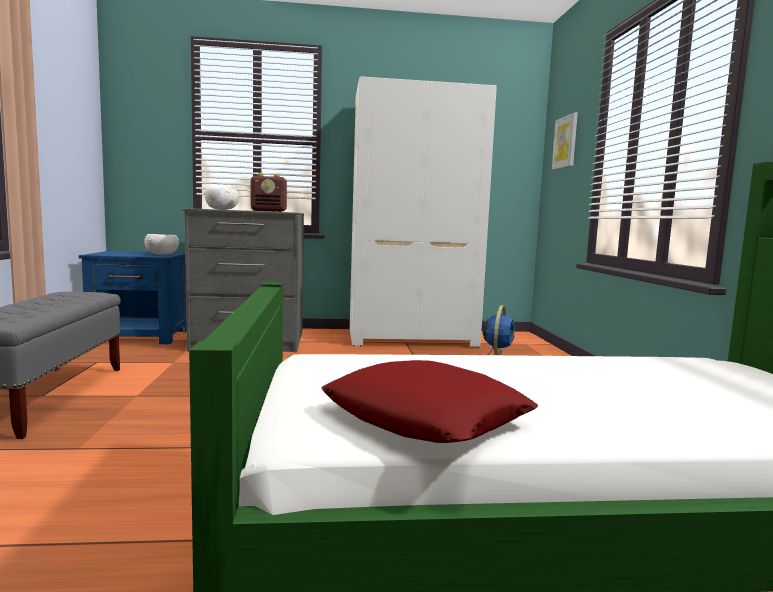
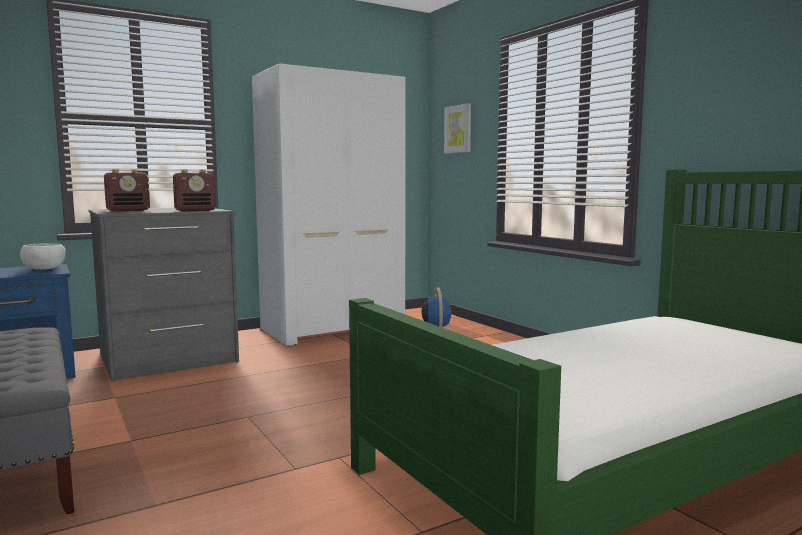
camera: 25 degrees left, 0 degrees up
white bowl [204,188,239,210] -> radio [104,169,149,211]
red pillow [321,360,538,443] -> none

